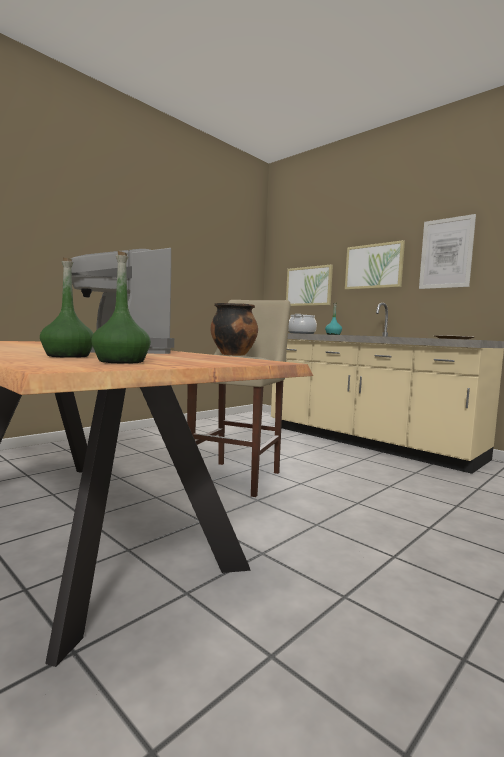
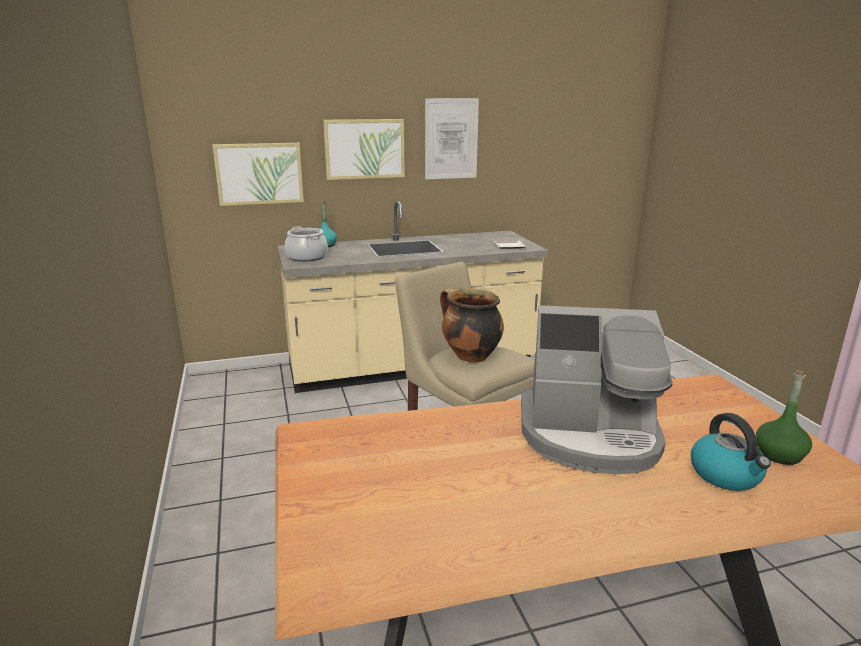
camera: 60 degrees left, 15 degrees up
green bottle [40,258,94,358] -> kettle [691,413,771,491]

